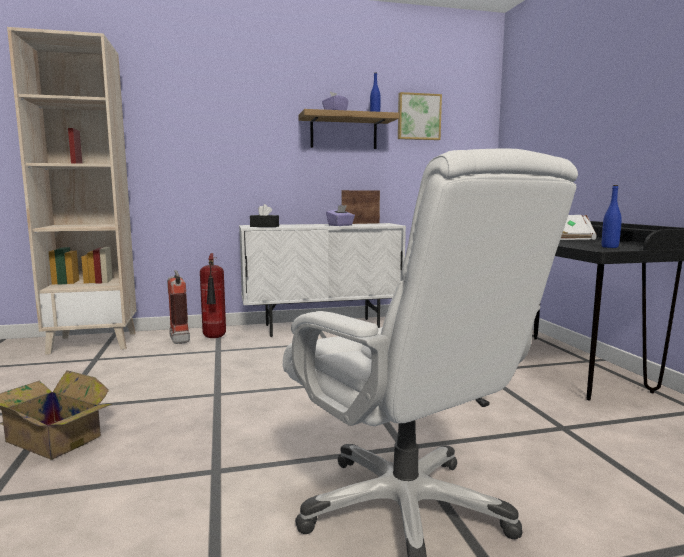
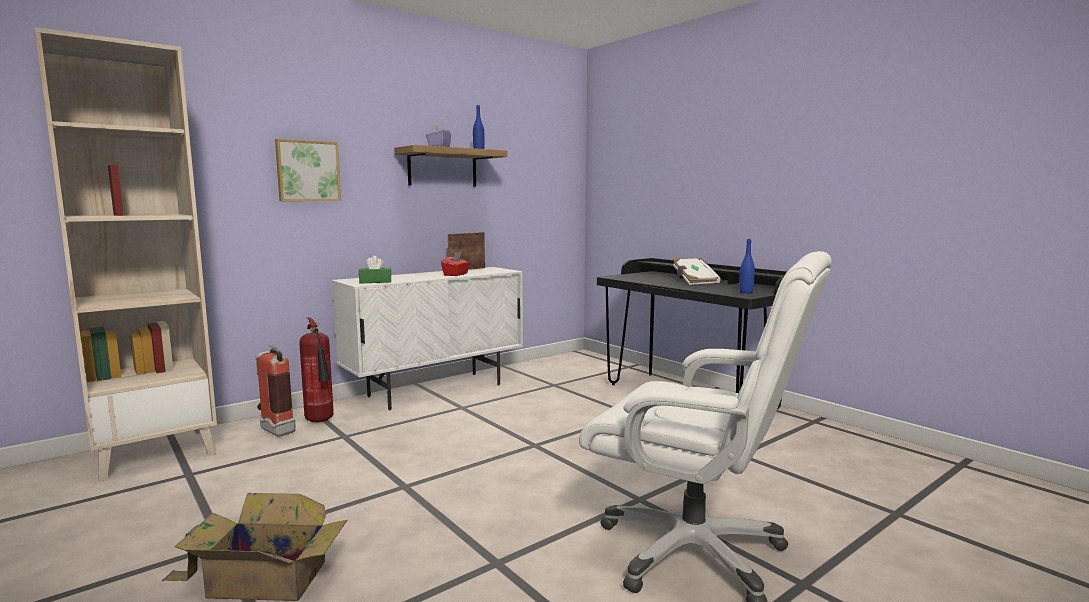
camera: 25 degrees left, 0 degrees up
black tissue box [250,204,279,227] -> green tissue box [359,256,392,283]
purple tissue box [326,205,355,226] -> red tissue box [441,252,470,276]
picture [398,92,442,140] -> picture moved to [275,139,341,201]

